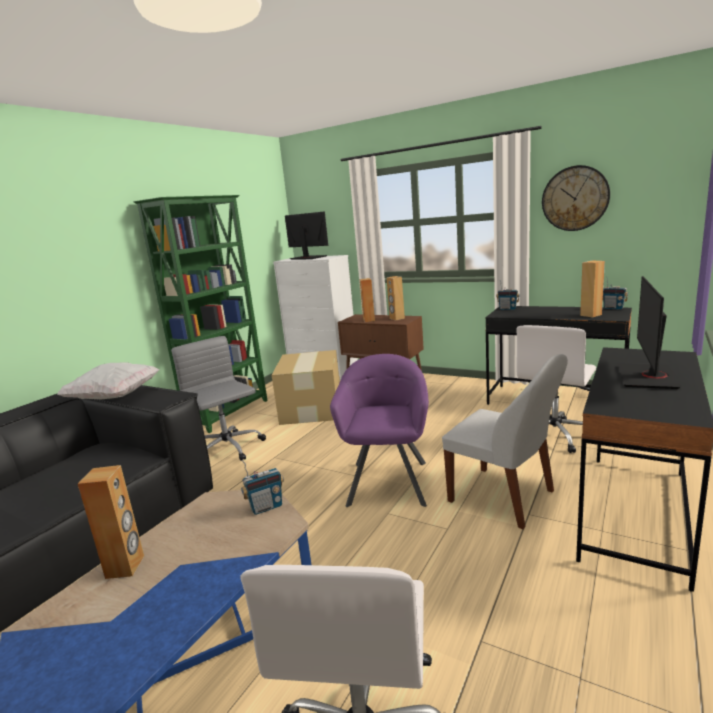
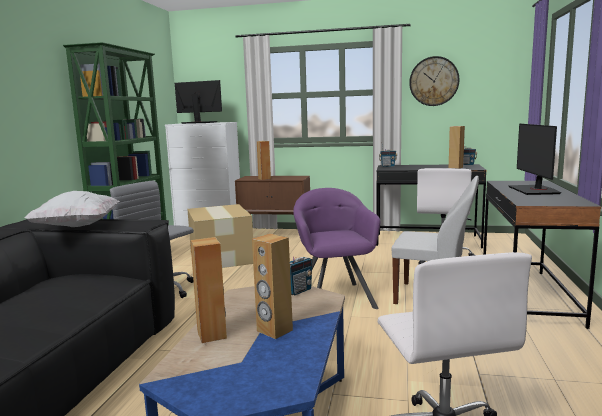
camera: 20 degrees left, 5 degrees down
brown speaker [387,276,405,320] -> brown speaker moved to [252,234,293,339]

